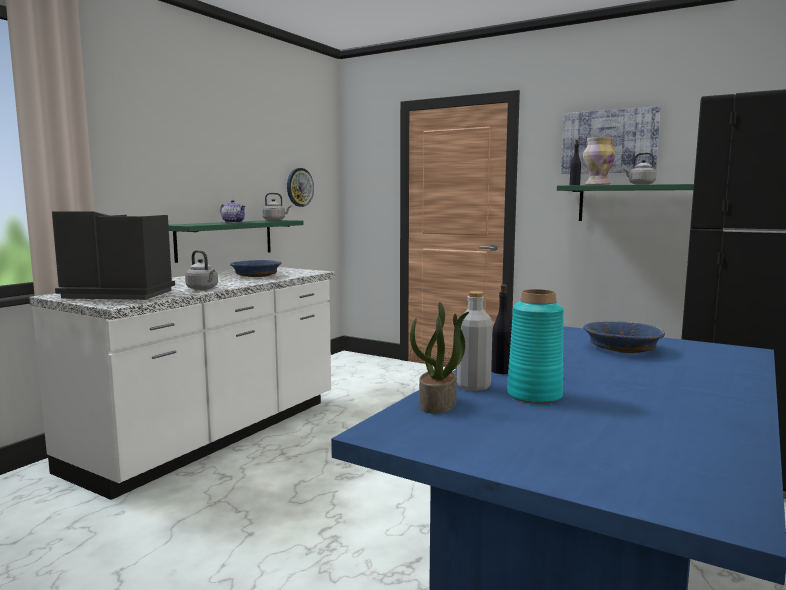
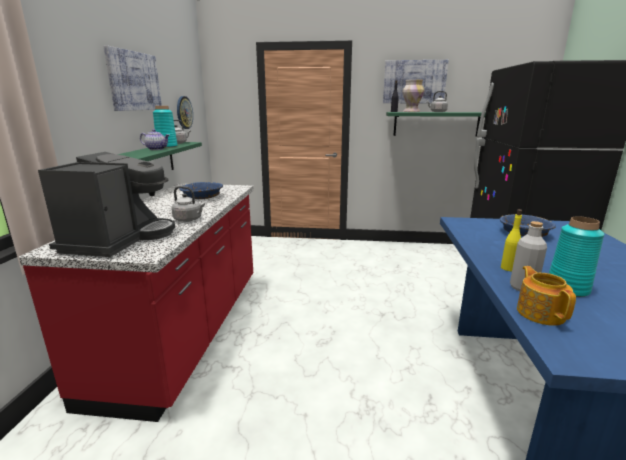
camera: 25 degrees left, 10 degrees up
white counter [29,267,335,500] -> red counter [19,184,253,422]
coffee machine [52,211,175,300] -> coffee machine turned 120 degrees clockwise [38,152,175,257]
potted plant [410,302,469,414] -> teapot [517,266,576,326]
black bottle [491,284,512,374] -> yellow bottle [501,209,522,271]
none -> picture [103,45,162,111]
none -> turquoise vase [153,106,177,148]

